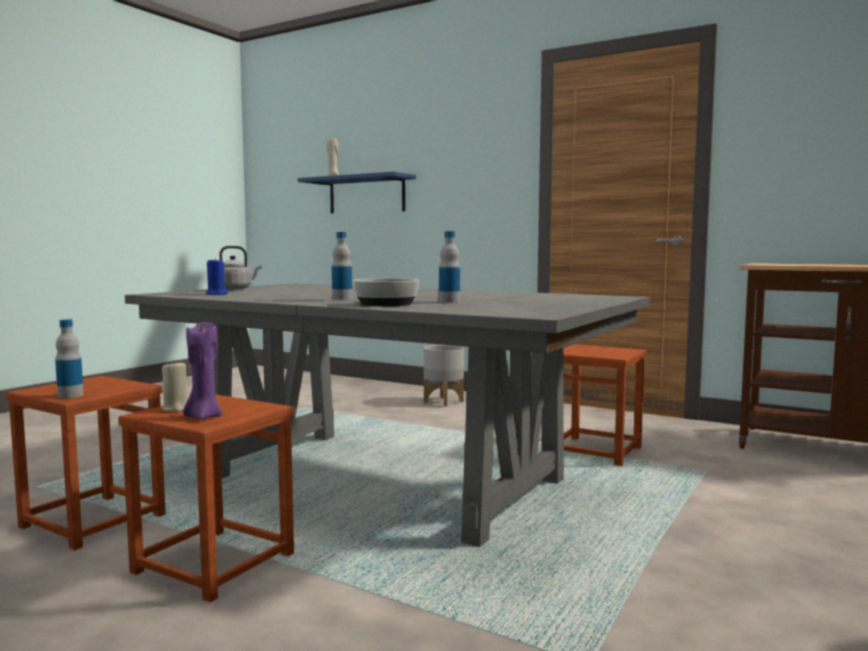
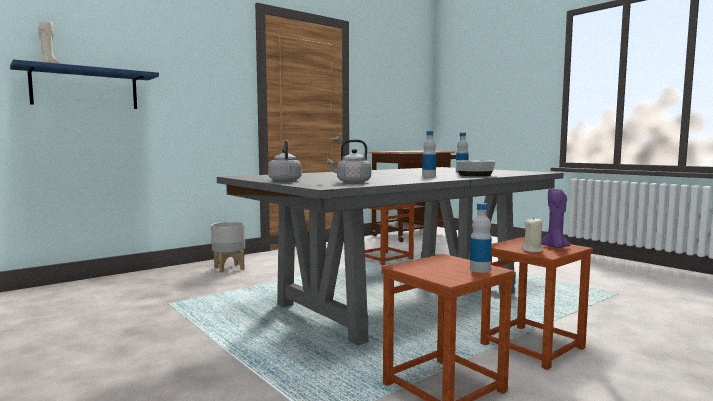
camera: 70 degrees left, 0 degrees up
blue candle [206,258,228,295] -> grey kettle [327,140,371,183]

